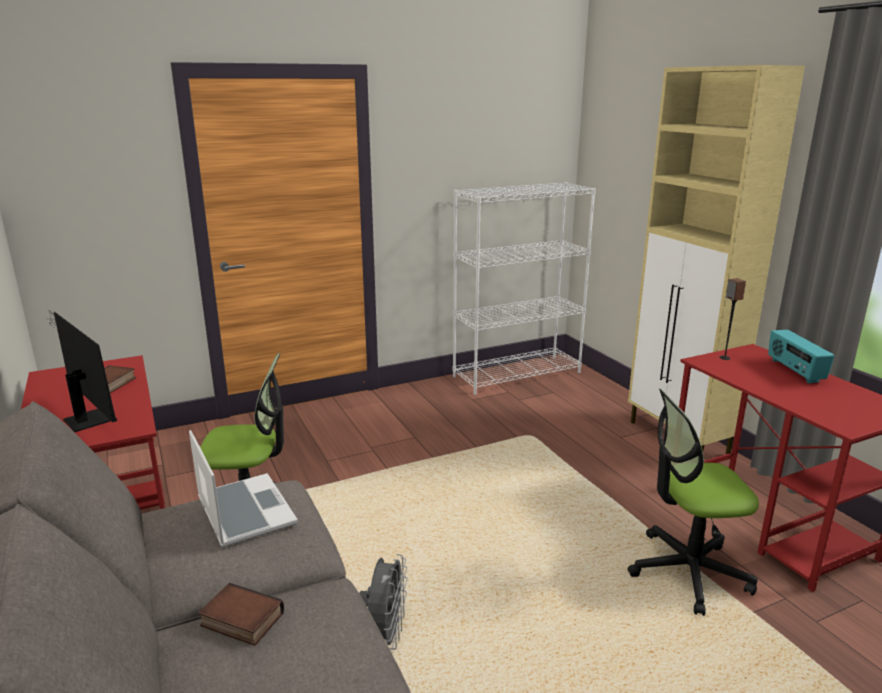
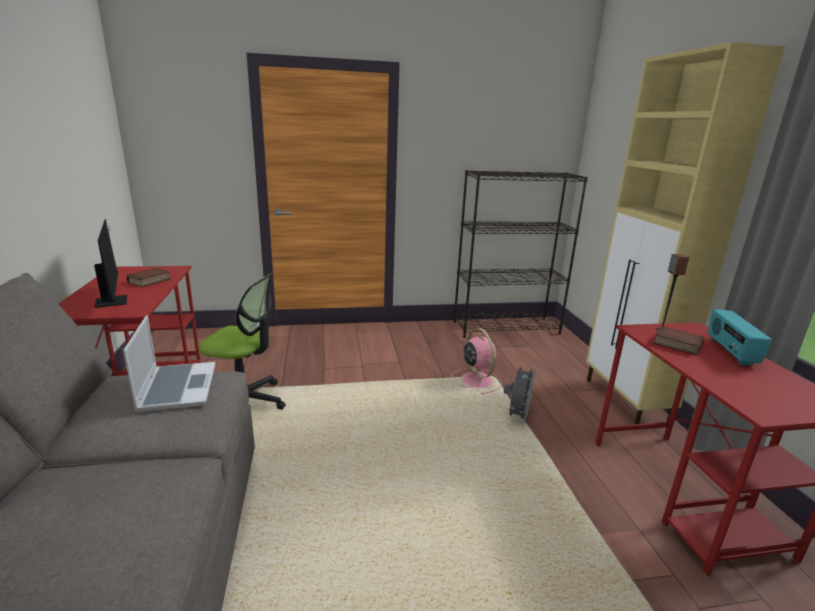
camera: 15 degrees right, 0 degrees up
book [198,583,284,646] -> book moved to [653,326,704,356]
grey fan [359,554,407,650] -> grey fan moved to [504,366,536,423]
white bookcase [453,182,596,395] -> black bookcase [454,170,588,338]
office chair [628,389,759,616] -> none
none -> pink fan [451,328,502,394]

